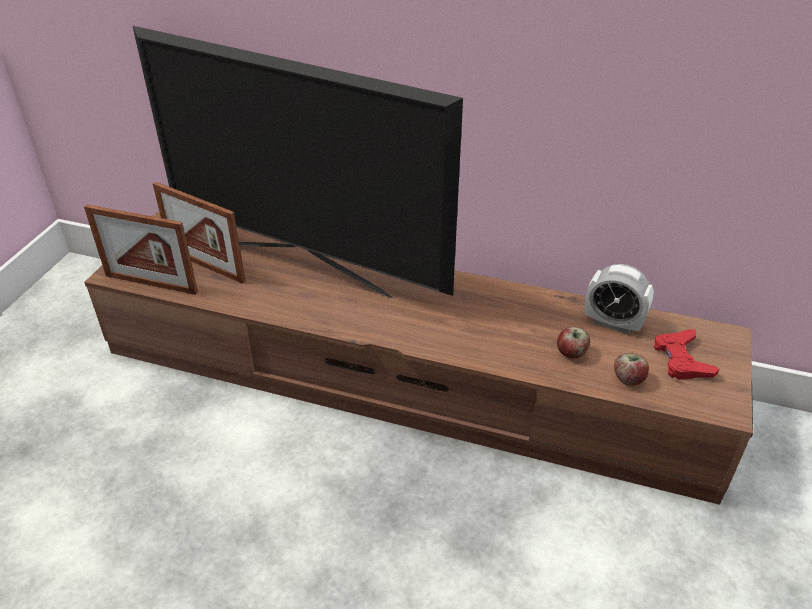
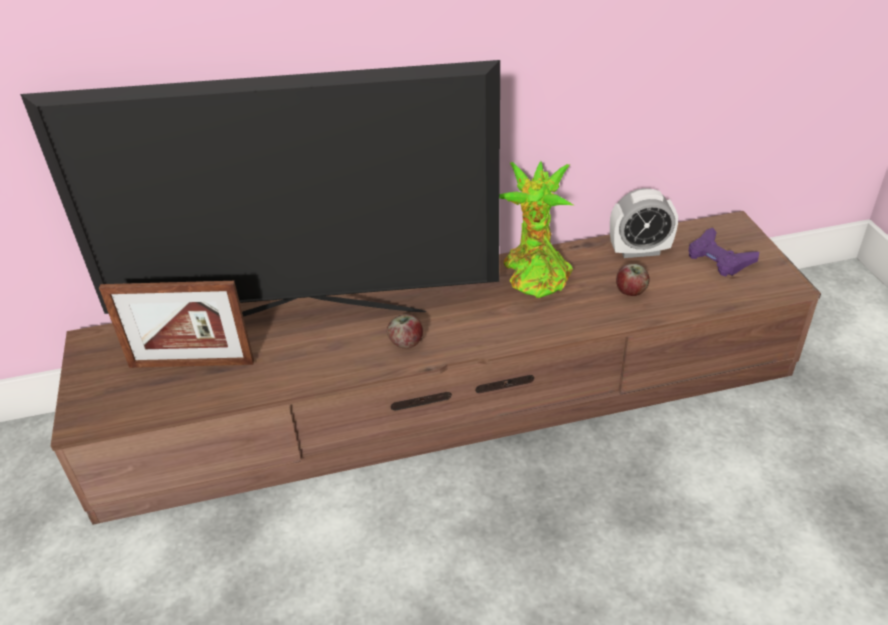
camera: 30 degrees left, 0 degrees up
picture frame [84,204,198,295] -> none
apple [614,353,649,386] -> apple moved to [387,314,423,349]
red game controller [654,329,719,380] -> purple game controller [689,228,759,276]
none -> potted plant [500,161,574,298]

